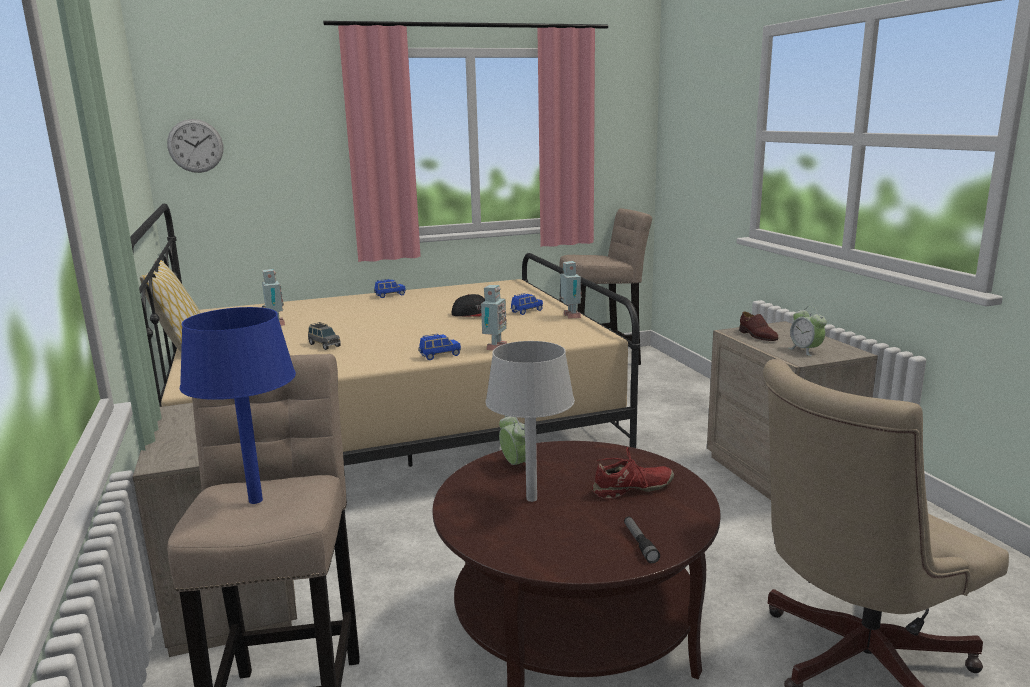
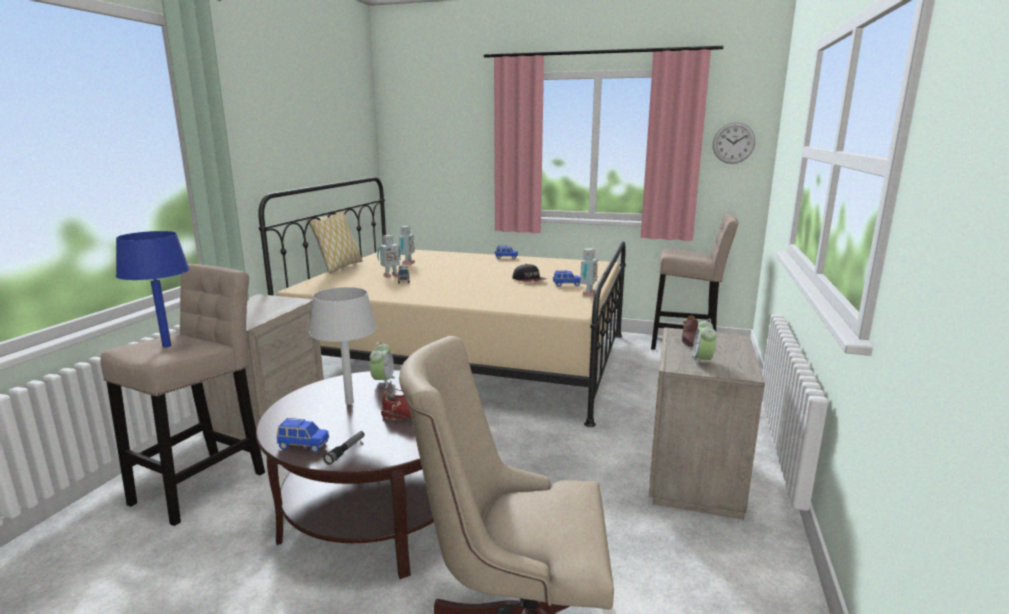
camera: 35 degrees right, 0 degrees up
wall clock [167,119,223,173] -> wall clock moved to [713,122,755,164]
blue toy car [419,334,461,360] -> blue toy car moved to [277,418,329,453]
toy robot [481,285,507,351] -> toy robot moved to [377,235,401,278]

